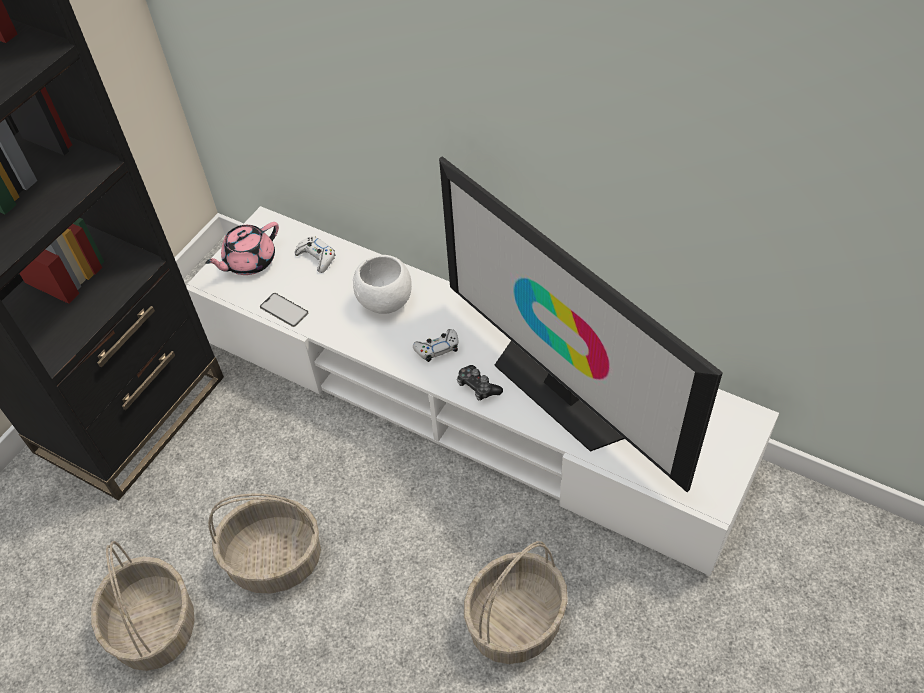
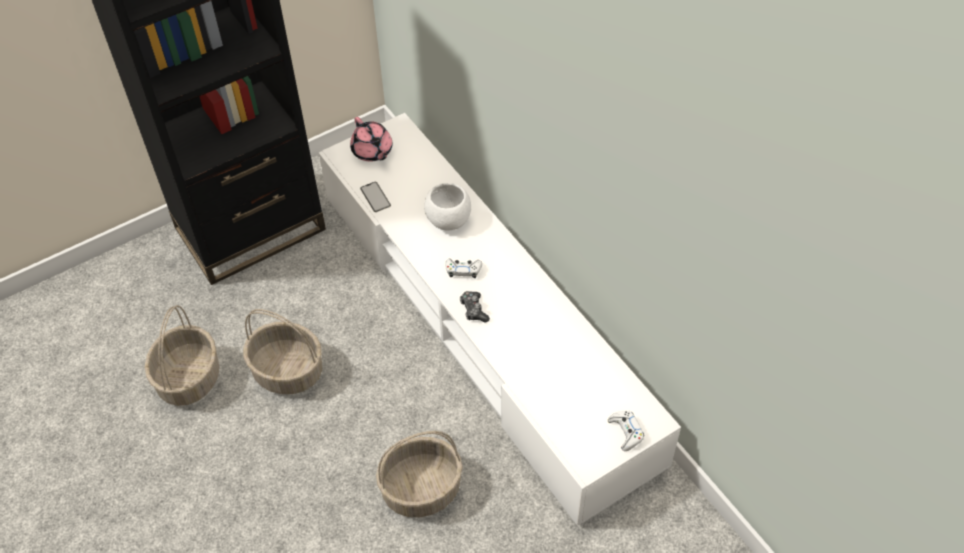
camera: 25 degrees right, 0 degrees up
pink teapot [205,222,279,275] -> pink teapot turned 105 degrees counterclockwise [350,117,393,162]
white game controller [295,236,336,273] -> white game controller moved to [608,411,644,451]
television [439,156,723,492] -> none

